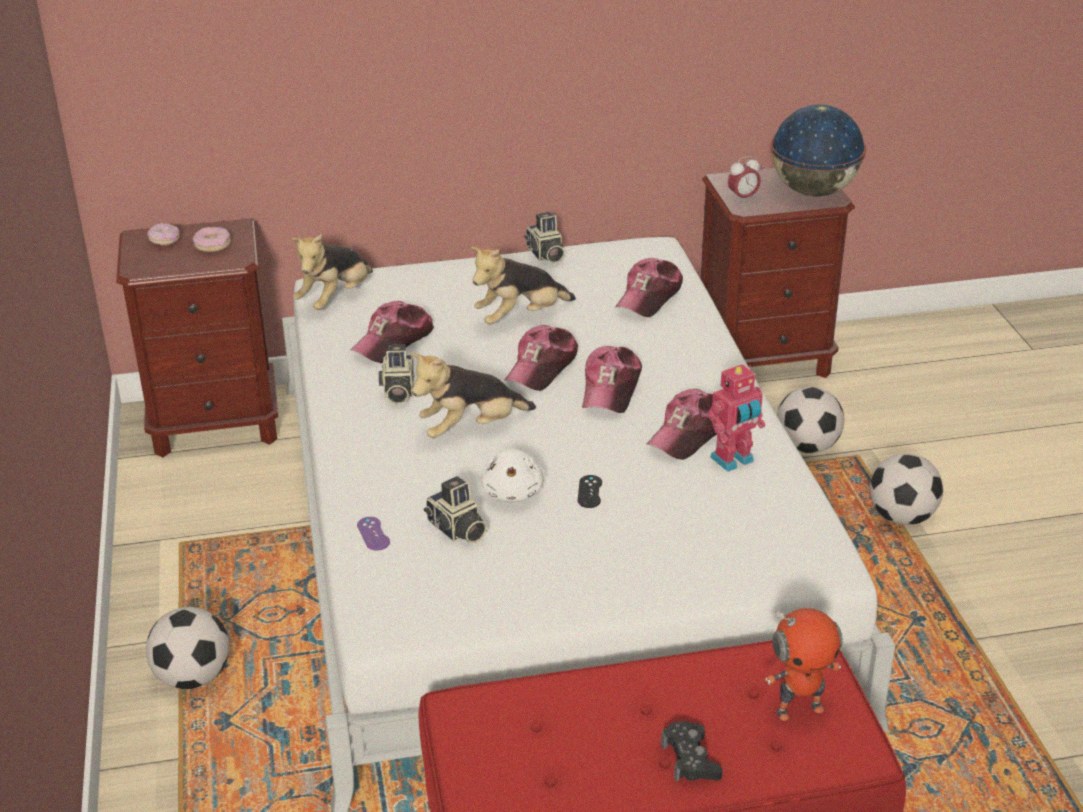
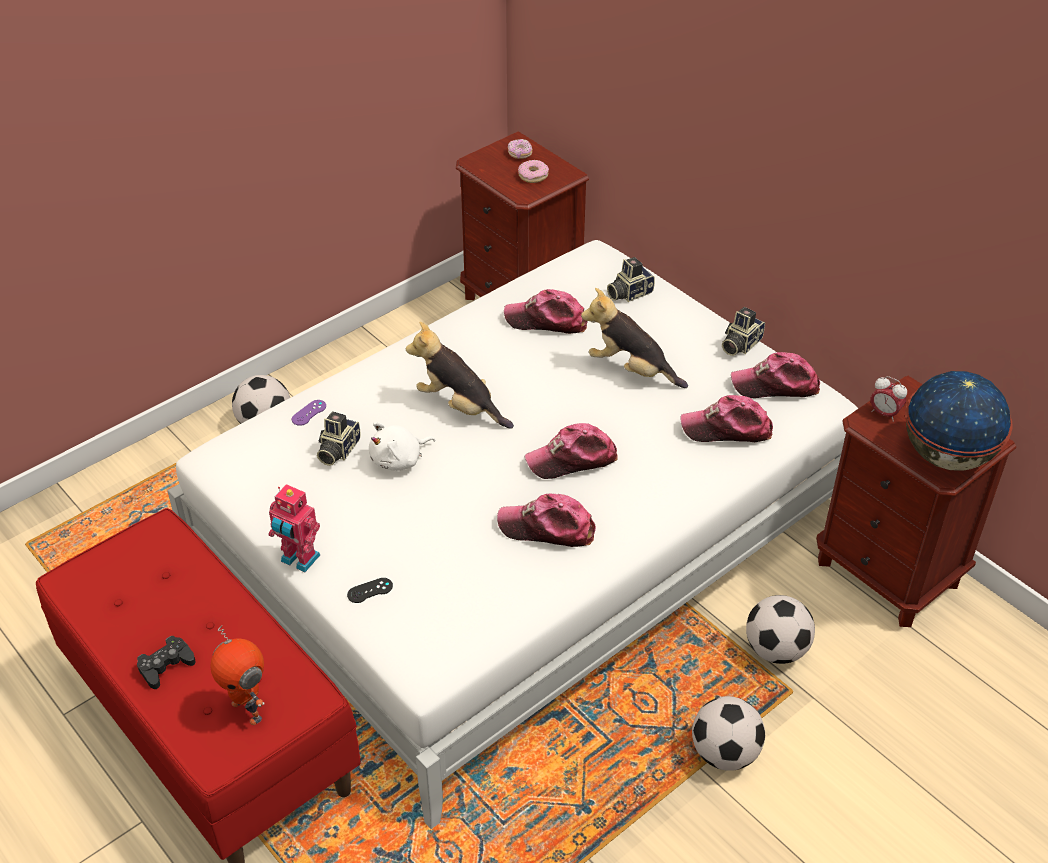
camera: 60 degrees right, 10 degrees up
plush toy [292,234,373,310] -> none
camera [379,345,414,405] -> camera moved to [607,257,655,302]
cap [505,325,578,391] -> cap moved to [731,352,820,398]
black game controller [577,475,602,508] -> black game controller moved to [347,578,393,603]
toy robot [708,364,765,472] -> toy robot moved to [268,484,320,572]

